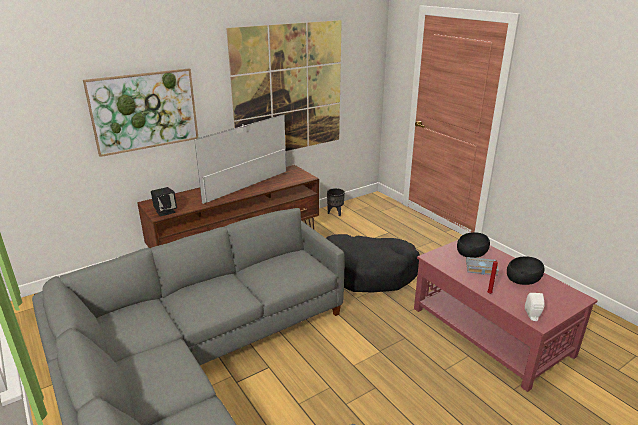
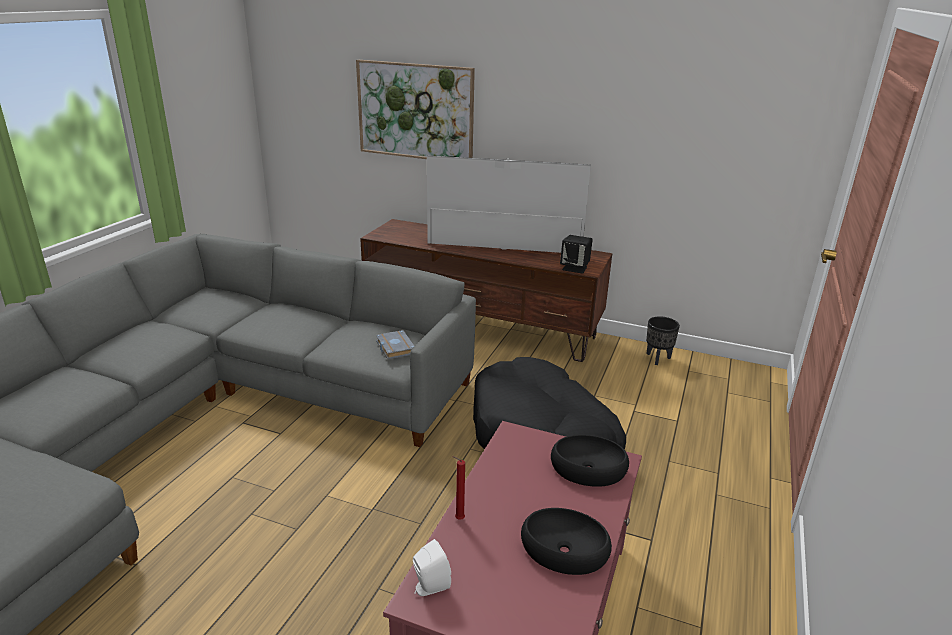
camera: 55 degrees right, 0 degrees up
black speaker [151,187,177,217] -> black speaker moved to [560,235,593,274]
picture [226,20,342,151] -> none
grey book [466,257,499,275] -> grey book moved to [376,330,414,359]

